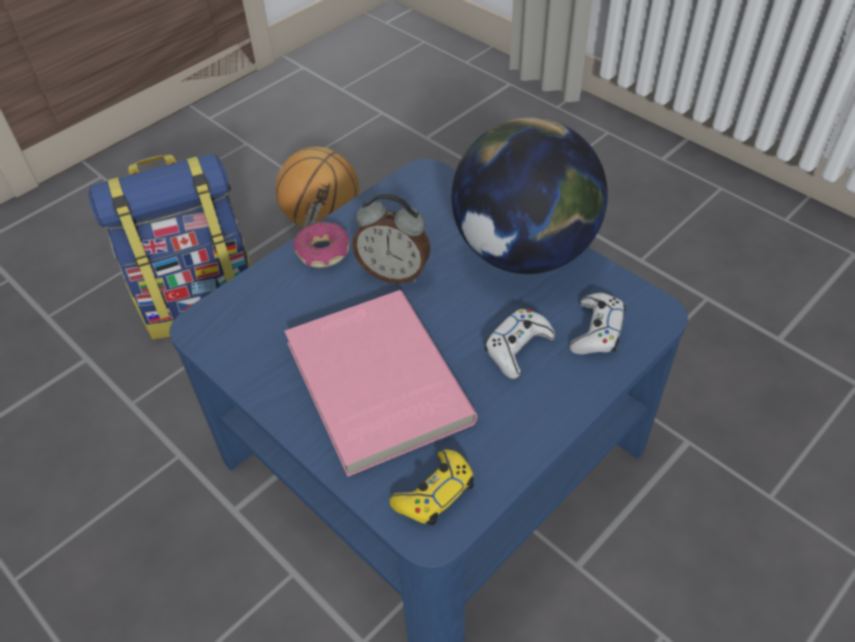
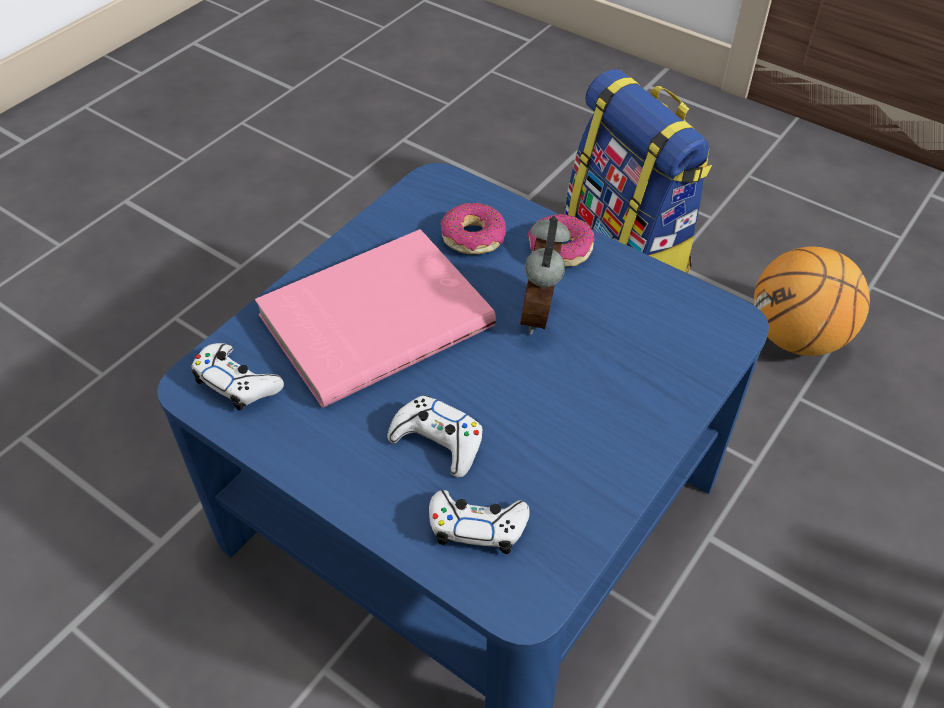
camera: 80 degrees right, 0 degrees up
yellow game controller [389,449,474,526] -> white game controller [191,343,284,411]
globe [451,117,608,274] -> none
none -> donut [441,203,506,254]

